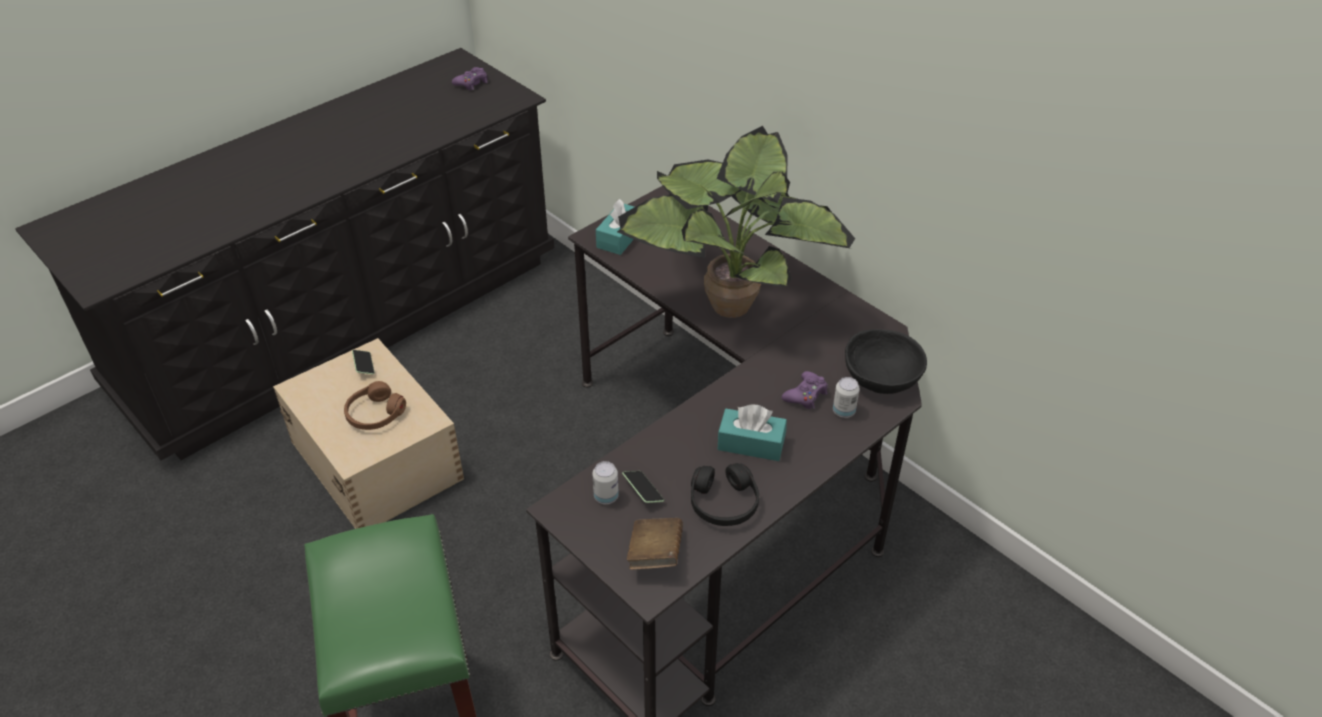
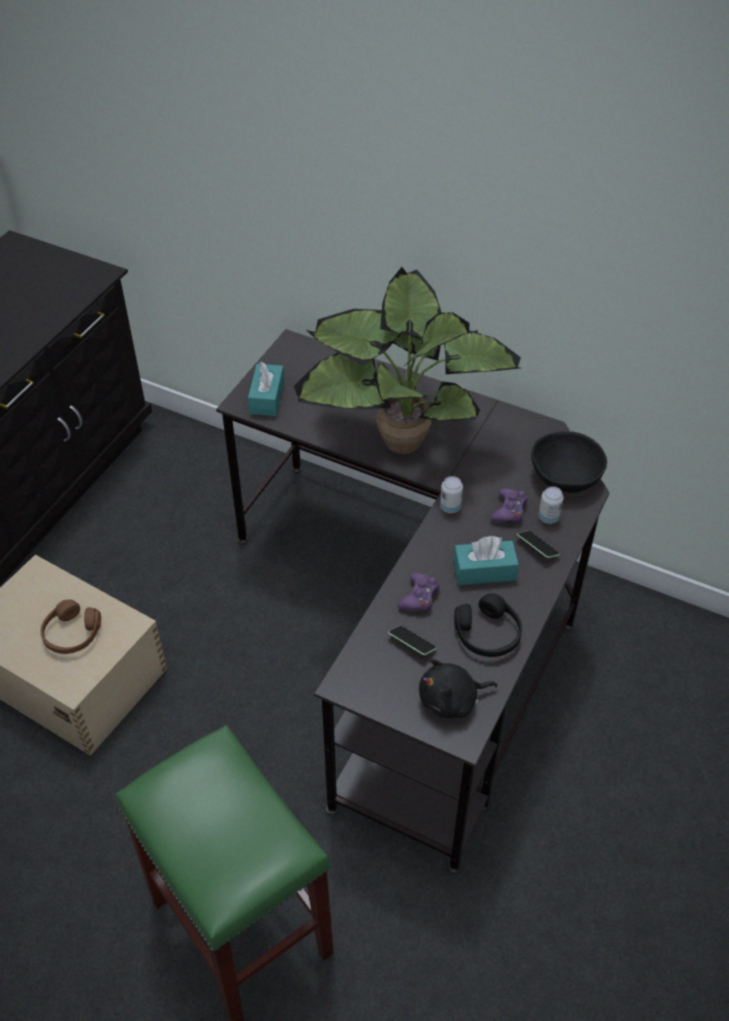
camera: 20 degrees left, 5 degrees up
phone [352,350,375,374] -> phone moved to [517,531,560,558]
purple game controller [452,67,488,90] -> purple game controller moved to [398,573,440,612]
can [592,461,619,504] -> can moved to [440,476,463,513]
brown book [627,518,683,570] -> black plush toy [419,659,498,718]

